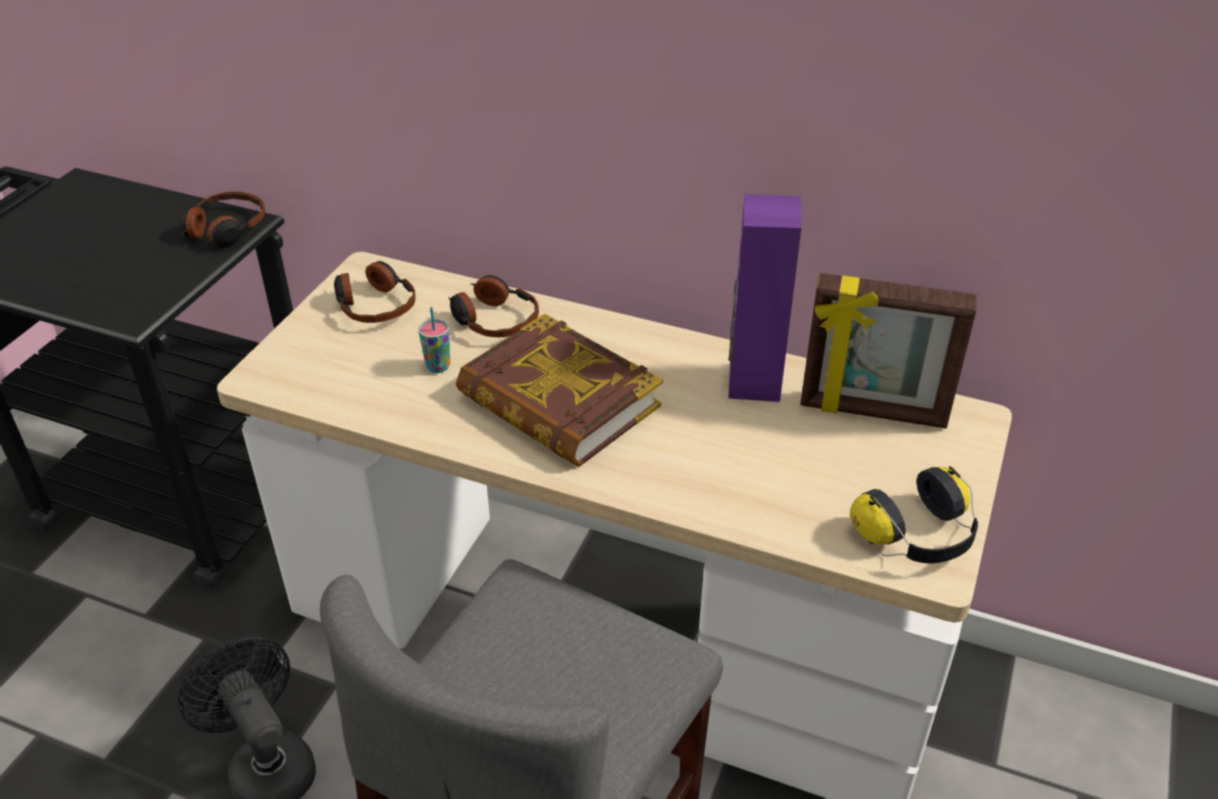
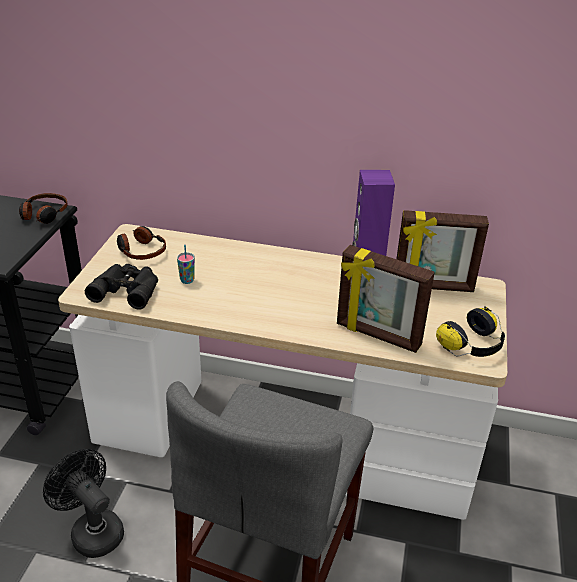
camera: 10 degrees left, 5 degrees down
headphones [448,275,539,337] -> none
book [456,313,663,467] -> none
none -> black binoculars [85,264,158,310]
none -> picture frame [337,245,435,353]

